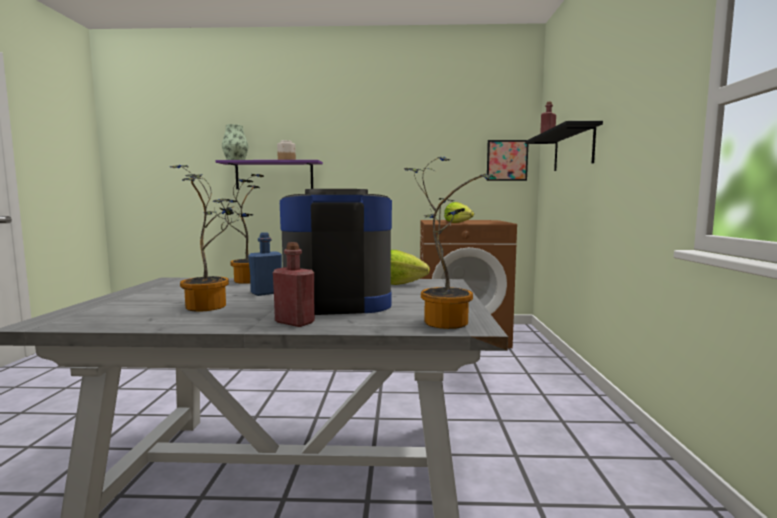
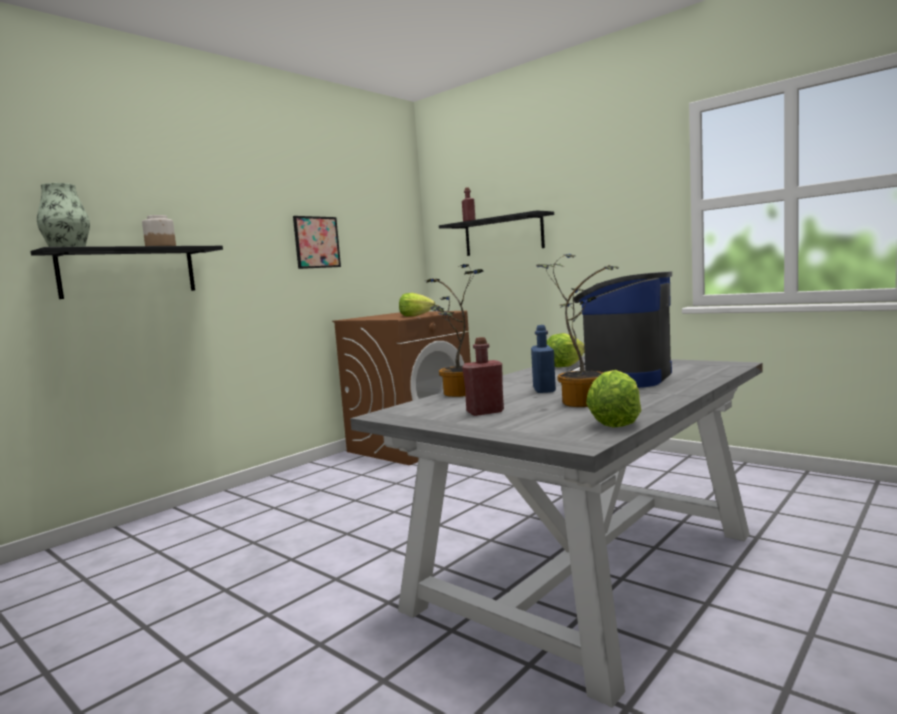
camera: 50 degrees left, 0 degrees up
purple shelf [215,160,323,189] -> black shelf [30,246,223,299]
red bottle [273,242,315,327] -> red bottle moved to [462,337,504,416]
potted plant [404,157,496,329] -> none
picture [487,140,528,181] -> picture moved to [293,216,341,269]
none -> lettuce [586,370,641,428]

